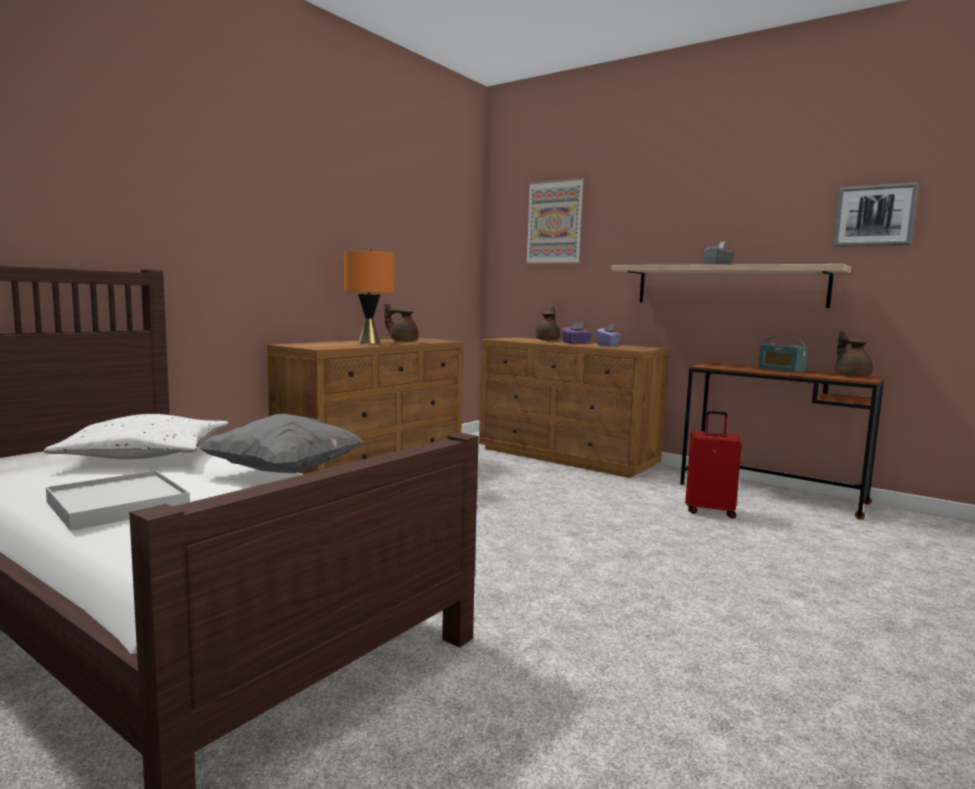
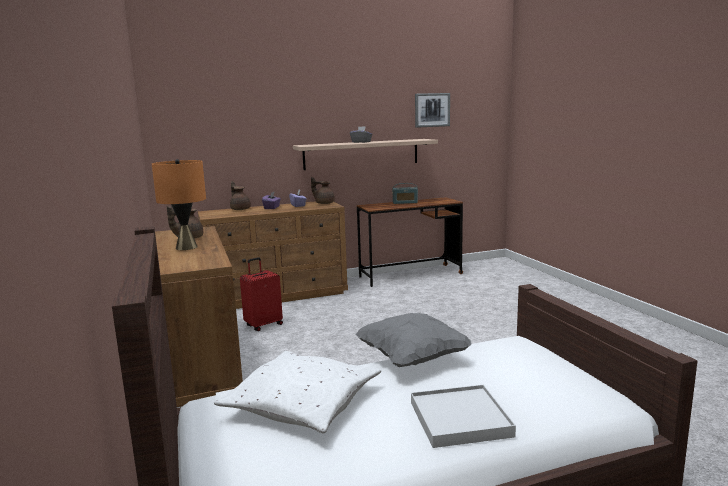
camera: 55 degrees left, 5 degrees up
picture [526,178,584,264] -> none
red suitcase [685,411,742,519] -> red suitcase moved to [240,257,283,331]
brown teapot [835,331,873,377] -> brown teapot moved to [311,177,335,204]

